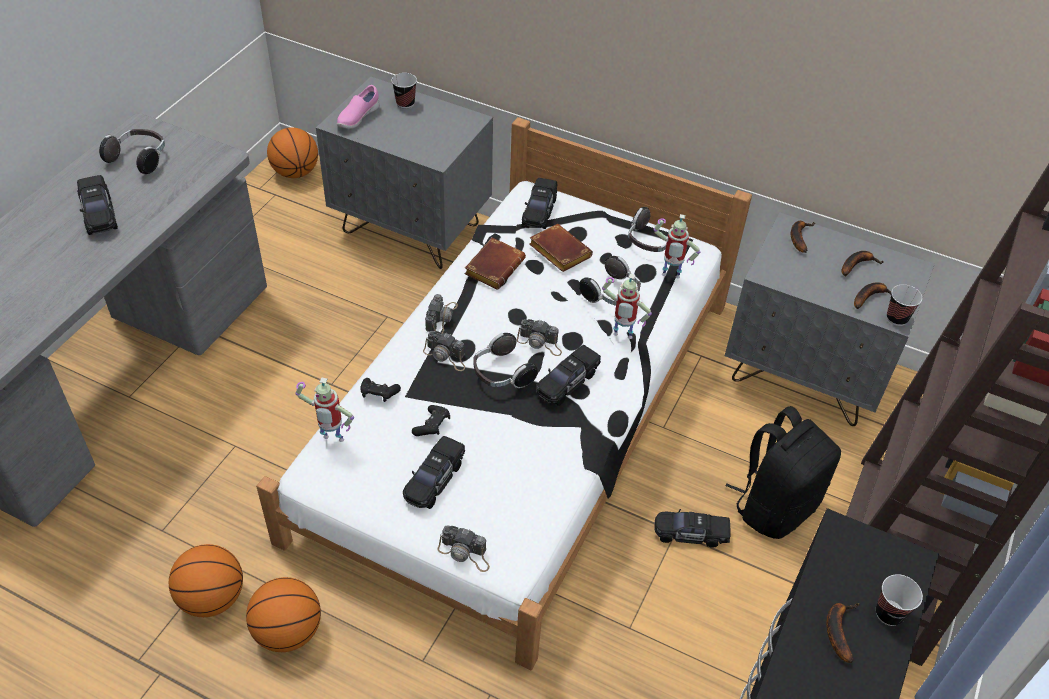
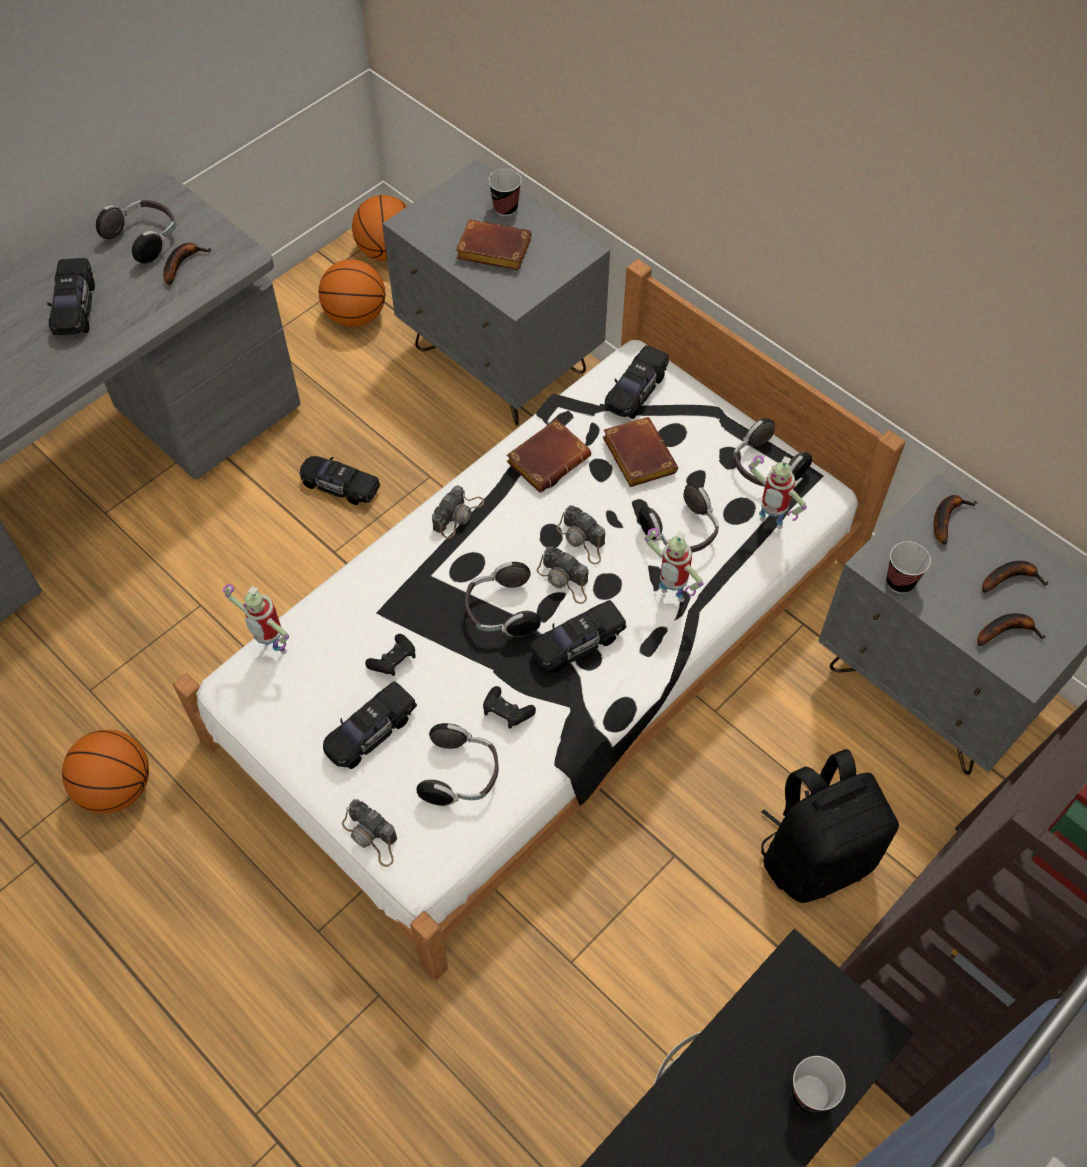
camera: 20 degrees right, 10 degrees up
basketball [246,577,321,652] -> basketball moved to [319,259,385,327]
pink shoe [337,85,379,129] -> none
black game controller [360,378,401,402] -> black game controller moved to [483,686,536,729]
camera [423,331,465,371] -> camera moved to [557,505,605,565]
black toy car [654,509,730,548] -> black toy car moved to [300,456,380,505]
banana [826,603,860,663] -> banana moved to [163,243,211,285]
cup [887,285,922,326] -> cup moved to [886,541,931,593]
none -> headphones [416,723,498,806]
none -> brown book [456,220,531,270]

